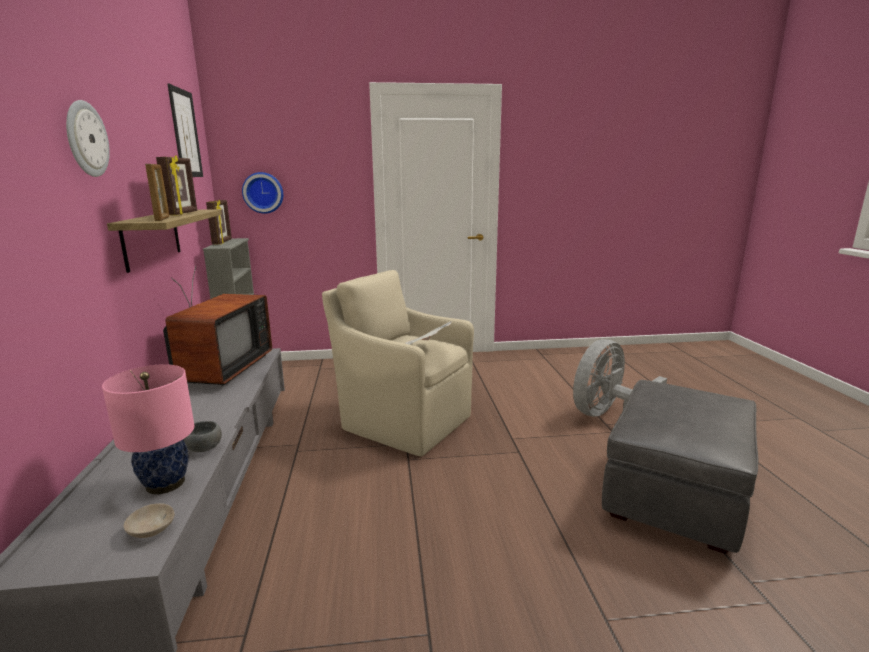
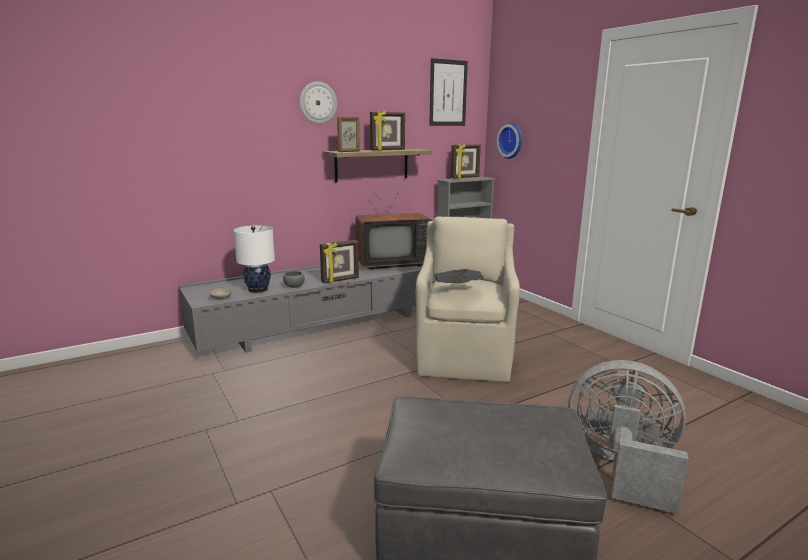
camera: 65 degrees right, 0 degrees up
pink table lamp [102,364,194,494] -> white table lamp [233,225,275,293]
none -> picture frame [320,240,359,283]

